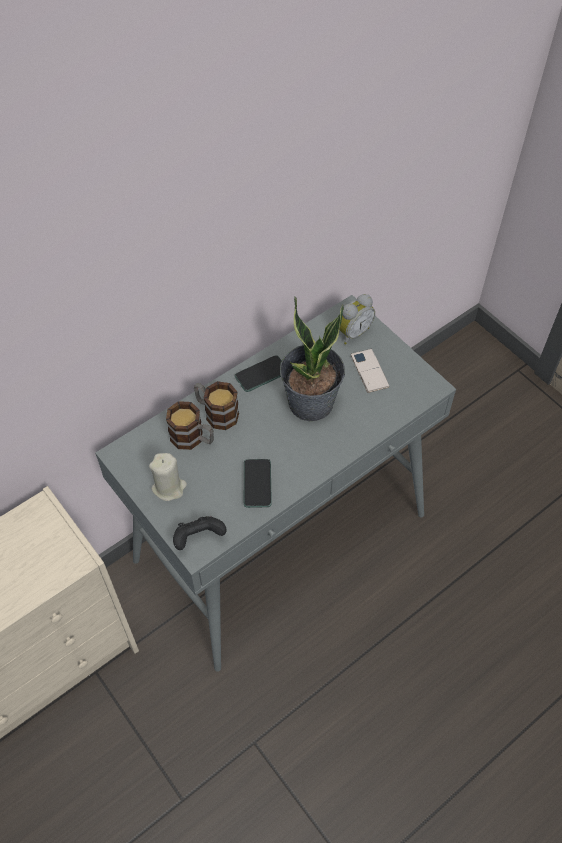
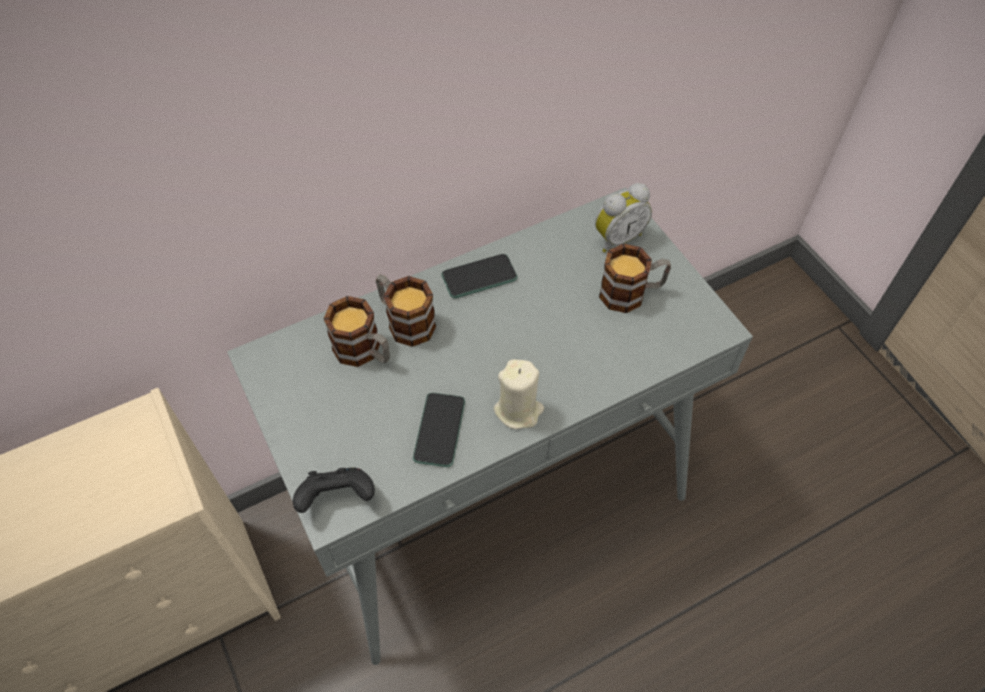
camera: 10 degrees right, 0 degrees up
beige candle [149,453,187,501] -> beige candle moved to [494,359,544,429]
potted plant [280,297,345,421] -> none
phone [351,349,389,393] -> mug [599,244,671,313]

